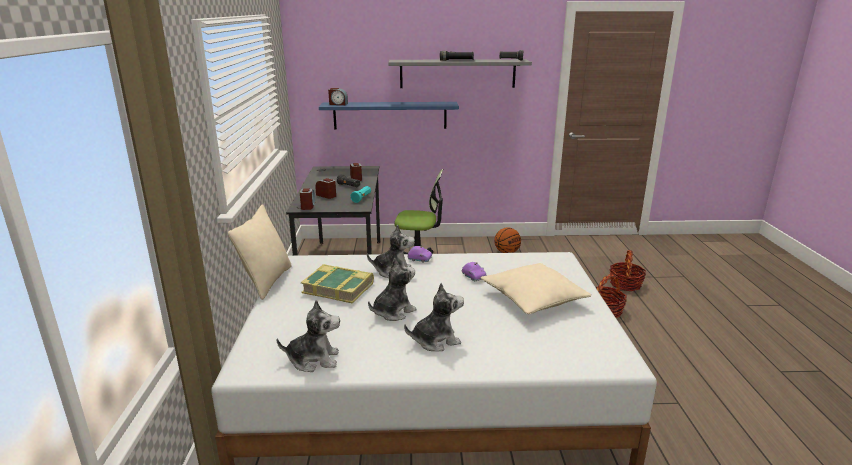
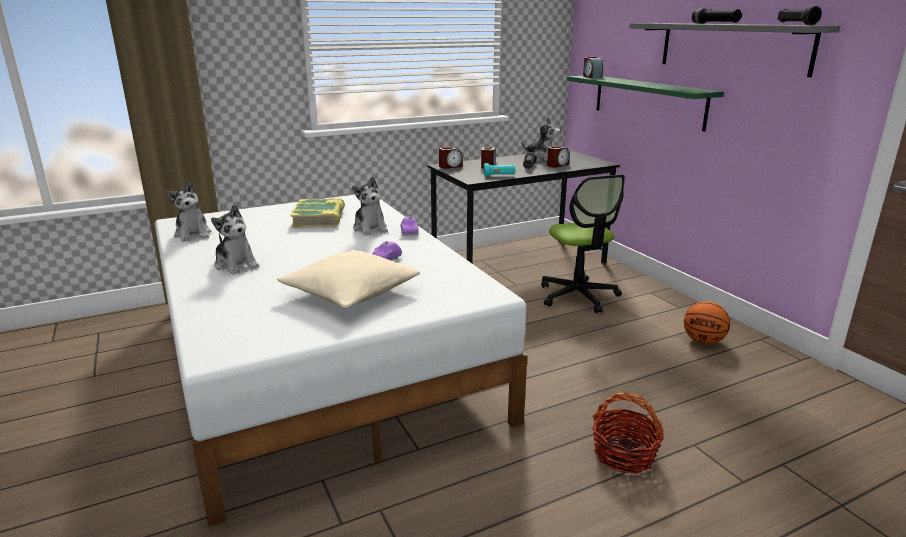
camera: 65 degrees right, 0 degrees up
beige pillow [228,204,292,300] -> none
blue shelf [319,102,459,130] -> green shelf [567,76,724,132]
plush toy [368,258,417,321] -> plush toy moved to [521,117,561,162]
basket [609,250,646,291] -> none

